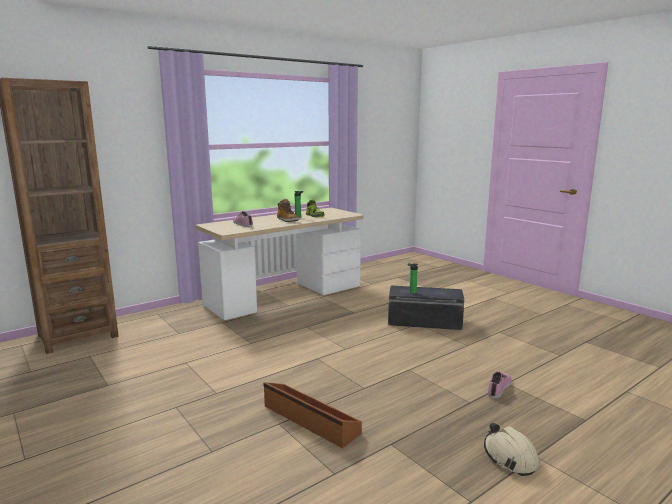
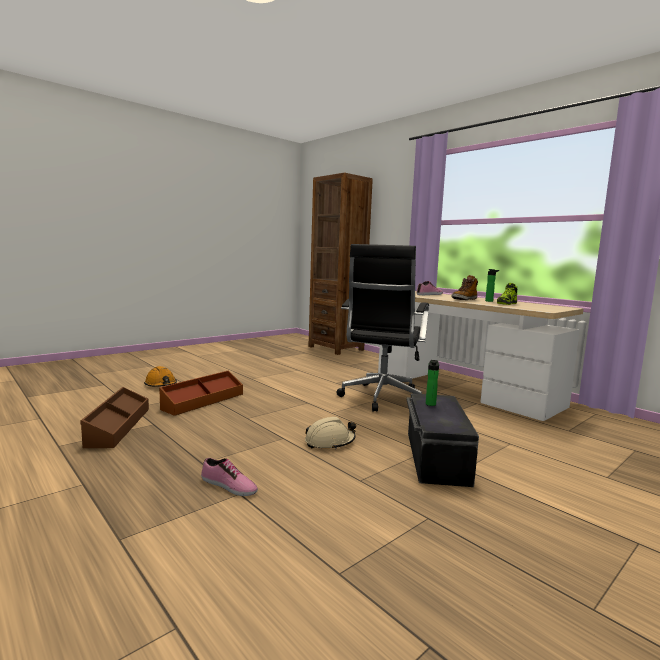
camera: 85 degrees right, 5 degrees down
beige hard hat [484,423,539,476] -> beige hard hat moved to [305,417,356,450]
none -> brown storage box [80,387,149,448]
none -> orange hard hat [144,366,177,387]
none -> black office chair [336,244,429,412]

